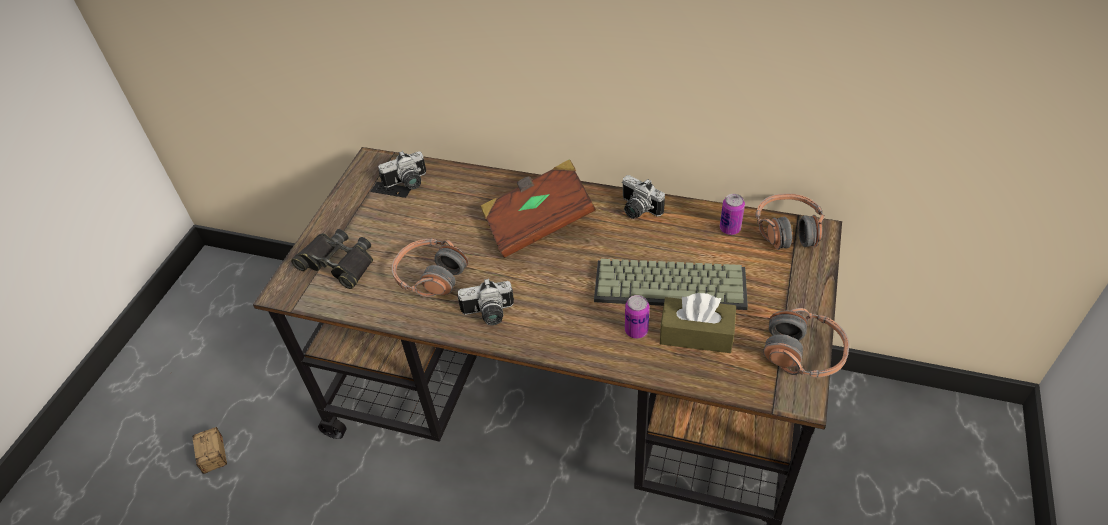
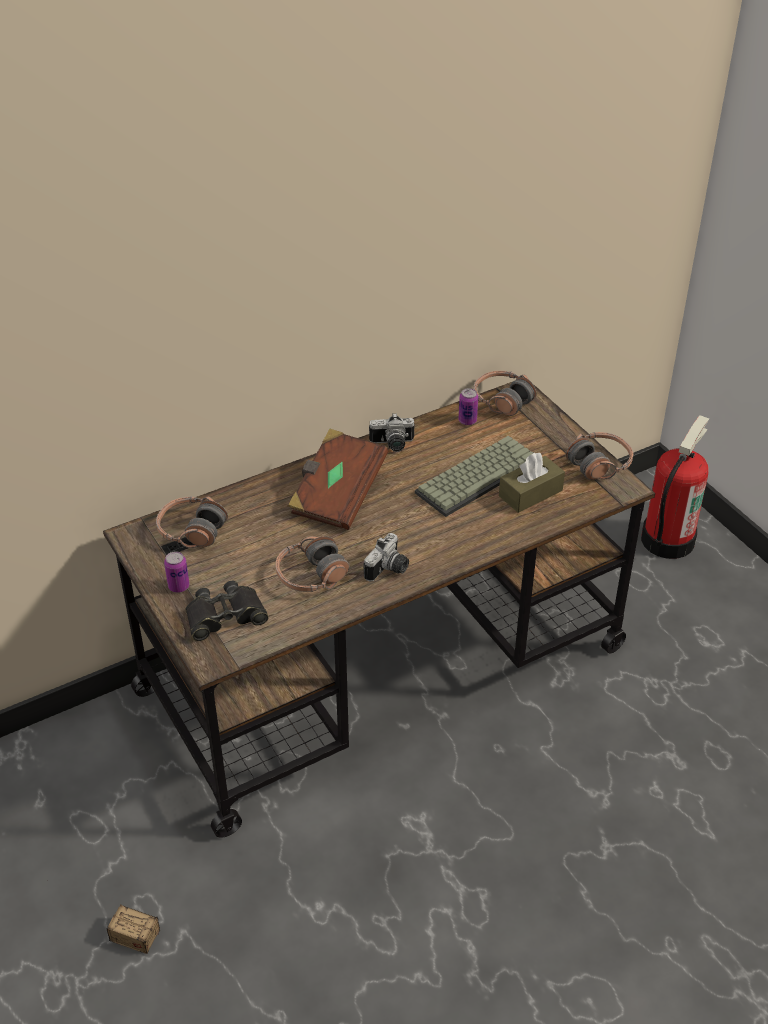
camera: 50 degrees left, 5 degrees down
camera [378,151,426,190] -> headphones [156,496,228,548]
can [625,295,650,339] -> can moved to [164,551,189,593]
none -> fire extinguisher [641,415,709,559]

